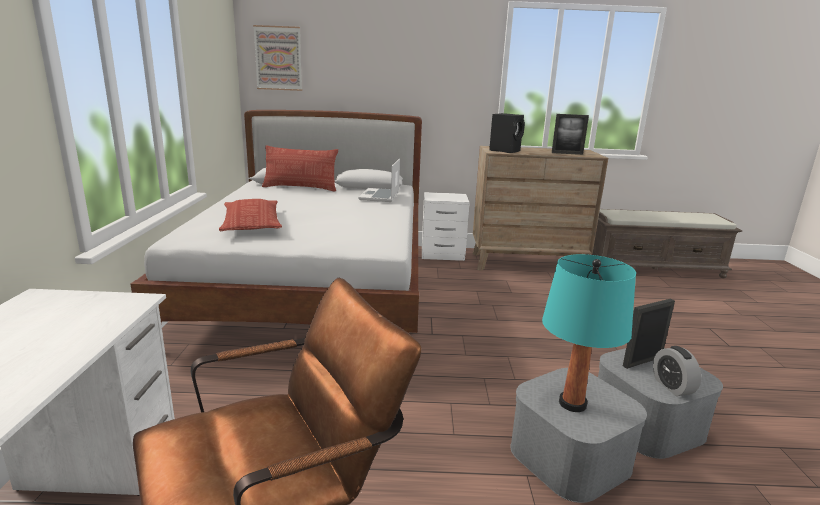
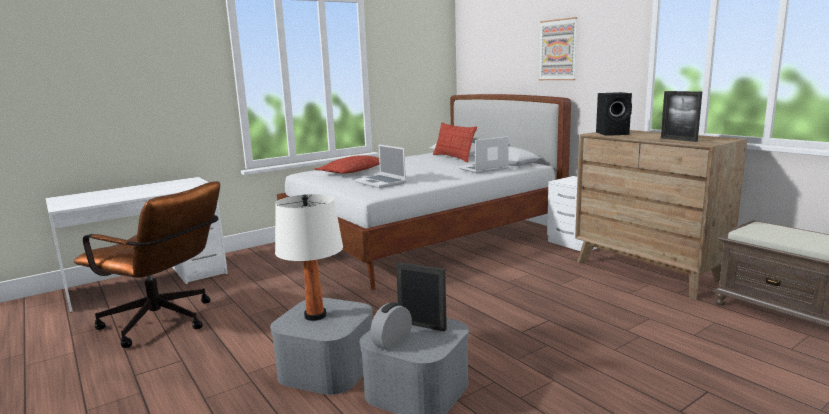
camera: 55 degrees right, 5 degrees down
picture [253,25,302,91] -> picture moved to [539,17,578,80]
turquoise table lamp [542,254,636,412] -> white table lamp [275,194,343,321]
none -> laptop [355,144,406,188]

